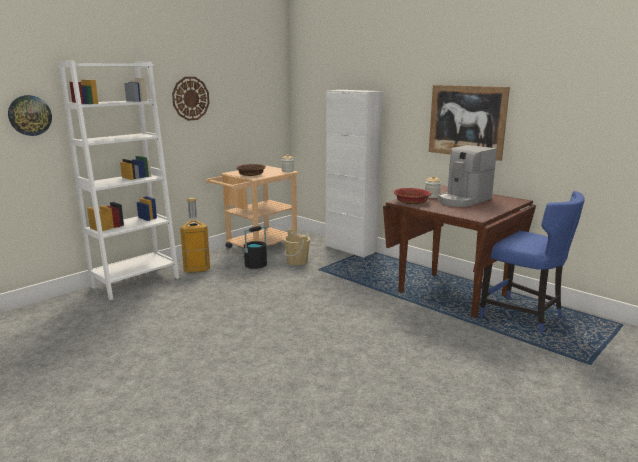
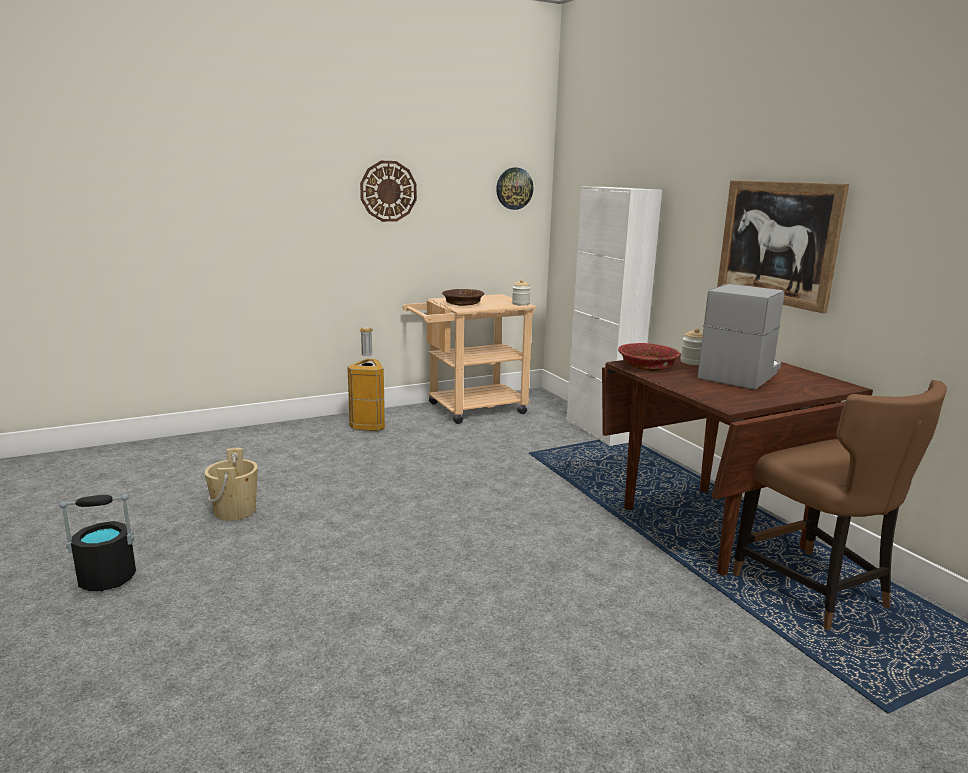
camera: 20 degrees right, 0 degrees up
wall clock [8,95,52,136] -> wall clock moved to [496,168,533,210]
white bookcase [58,61,179,300] -> none
black bucket [244,225,267,269] -> black bucket moved to [59,494,136,591]
beige bucket [284,229,310,265] -> beige bucket moved to [204,448,258,521]
coffee machine [438,145,497,207] -> coffee machine turned 150 degrees clockwise [698,284,784,390]
blue chair [480,191,585,334] -> brown chair [733,380,947,630]

